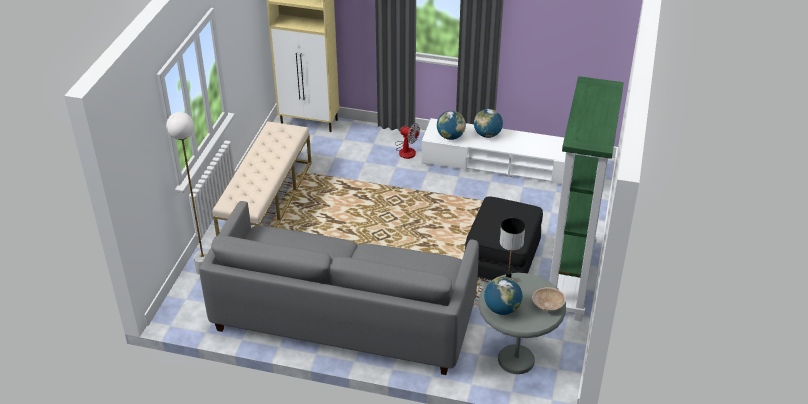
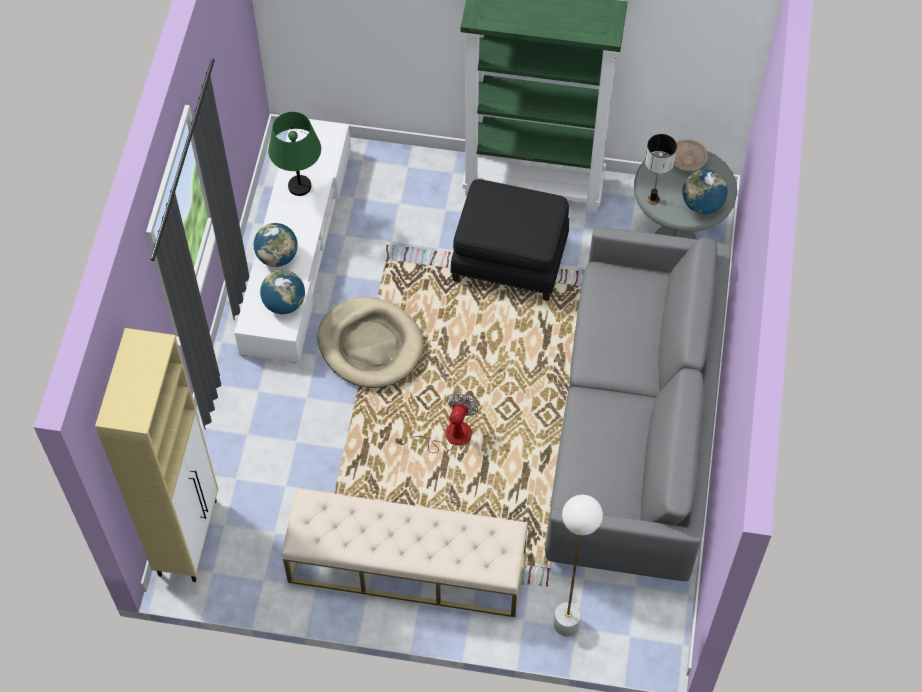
camera: 95 degrees left, 20 degrees up
fan [395,119,420,159] -> fan moved to [396,393,479,453]
none -> green table lamp [268,112,321,196]
none -> beige dog bed [318,297,424,388]

